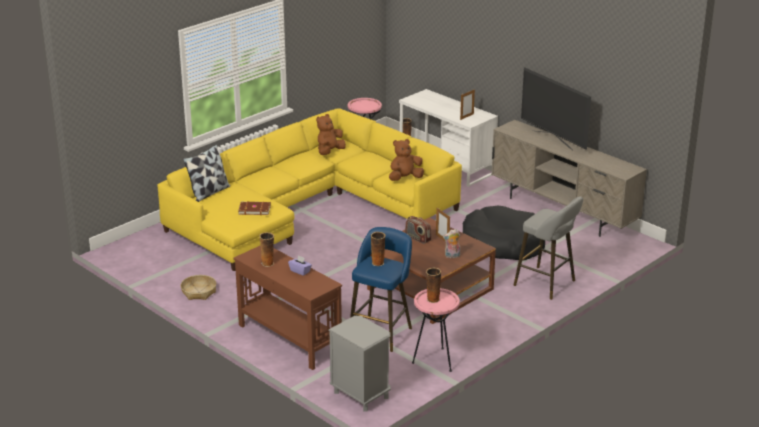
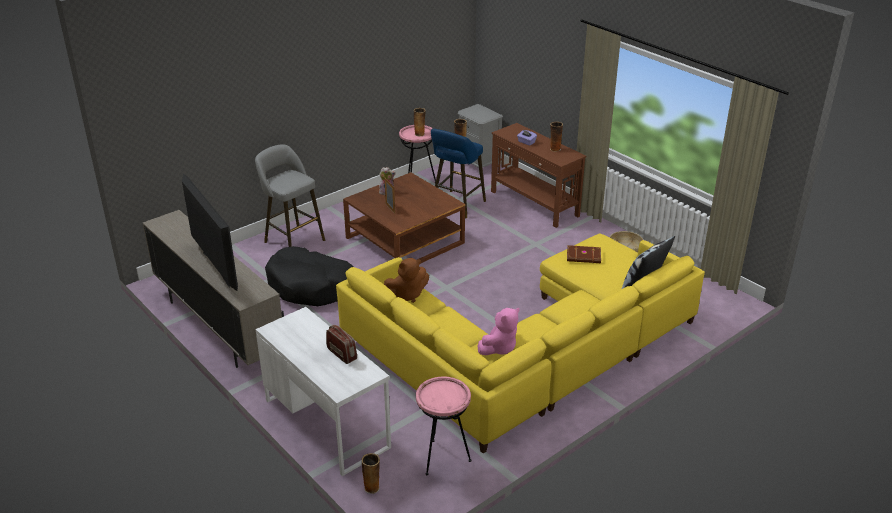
camera: 175 degrees left, 5 degrees up
brown plush toy [316,114,346,155] -> pink plush toy [477,308,519,355]
radio [405,216,432,244] -> radio moved to [326,325,357,364]
picture frame [460,89,475,120] -> none

